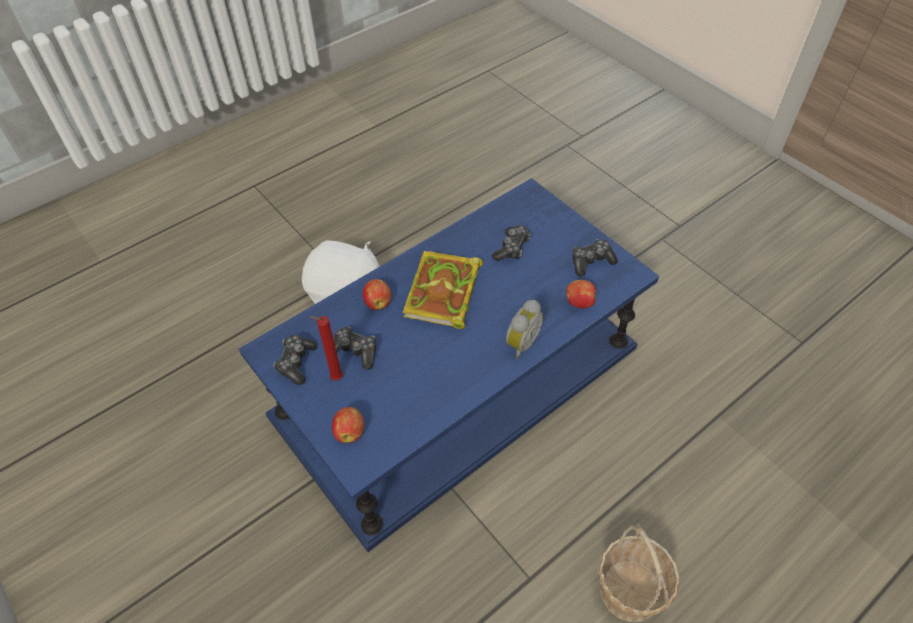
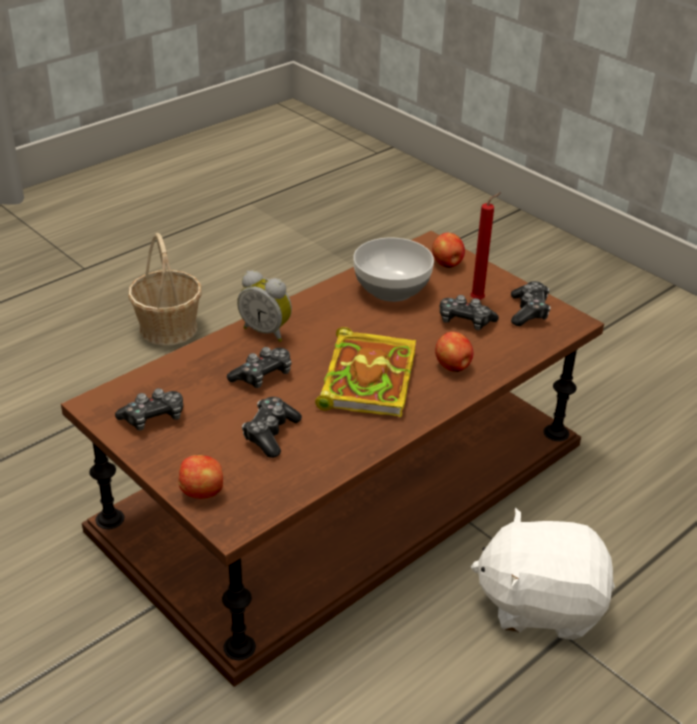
camera: 175 degrees right, 15 degrees down
blue coffee table [239,178,659,552] -> brown coffee table [61,231,604,687]
alarm clock [506,300,544,358] -> alarm clock turned 90 degrees counterclockwise [237,271,292,342]
apple [566,280,596,308] -> apple moved to [178,455,223,499]
none -> game controller [227,347,291,388]
none -> bowl [353,238,434,302]

